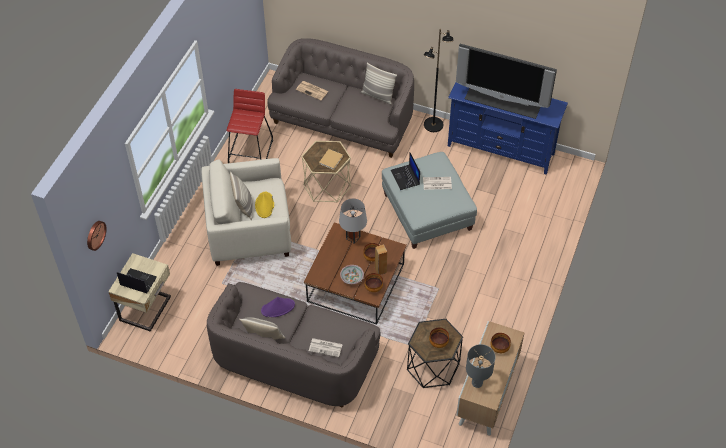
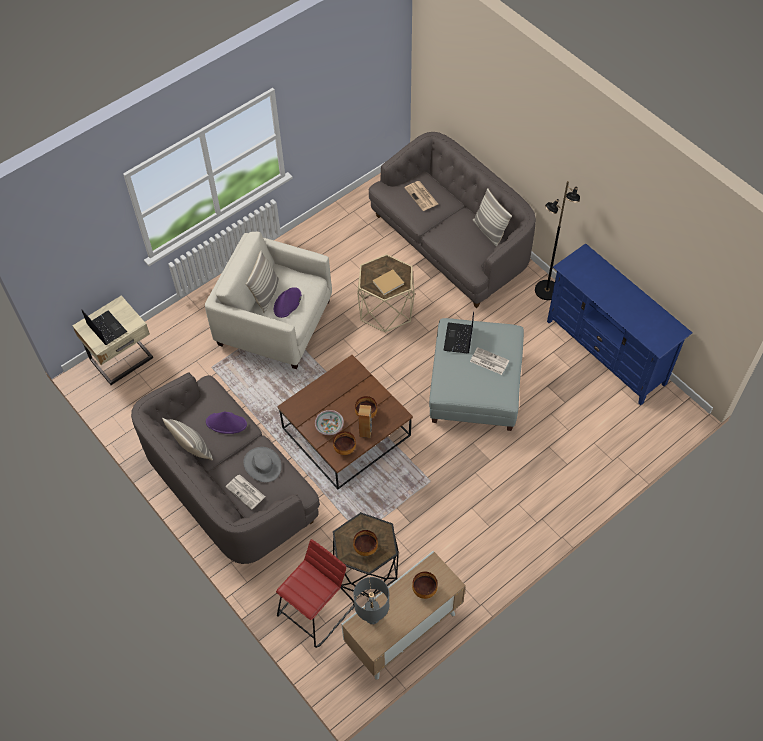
camera: 30 degrees right, 5 degrees up
wall clock [87,221,106,251] -> none
red stool [226,89,273,163] -> red stool moved to [276,539,354,648]
yellow hat [255,192,274,218] -> purple hat [274,287,302,318]
grey table lamp [339,198,367,244] -> none
television [456,44,557,119] -> none
none -> grey hat [243,447,282,482]

